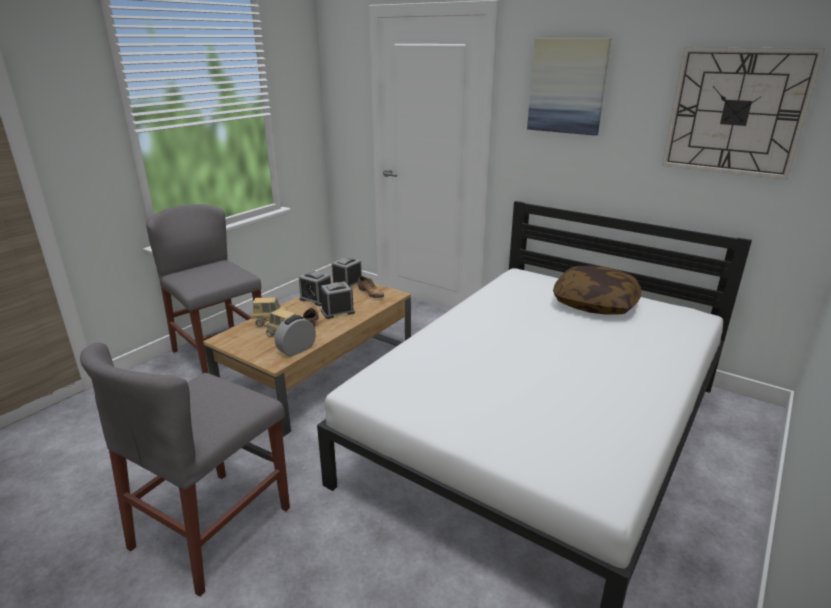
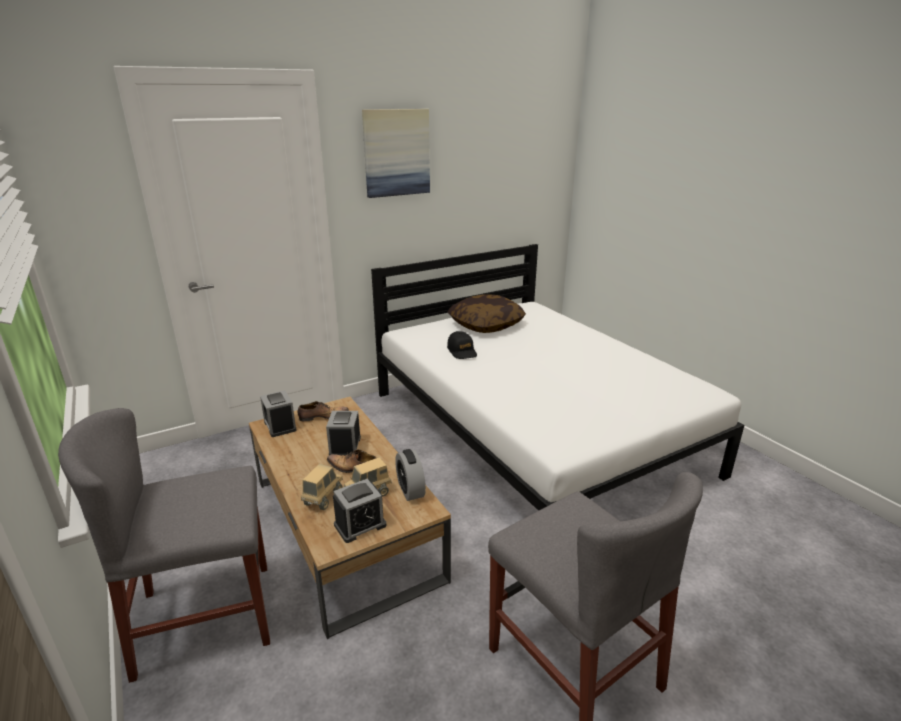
camera: 65 degrees left, 0 degrees up
alarm clock [298,270,331,306] -> alarm clock moved to [333,479,386,543]
wall clock [662,47,825,180] -> none
none -> black cap [447,331,477,359]

